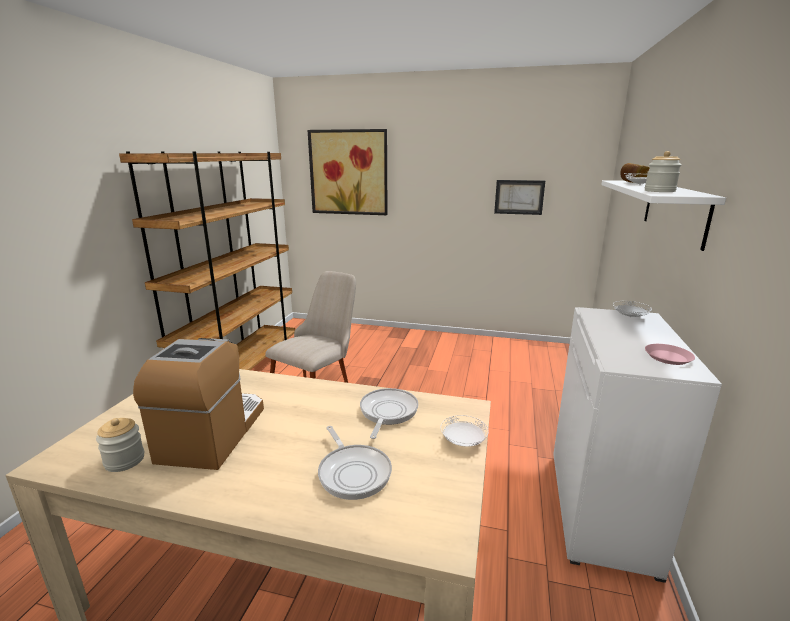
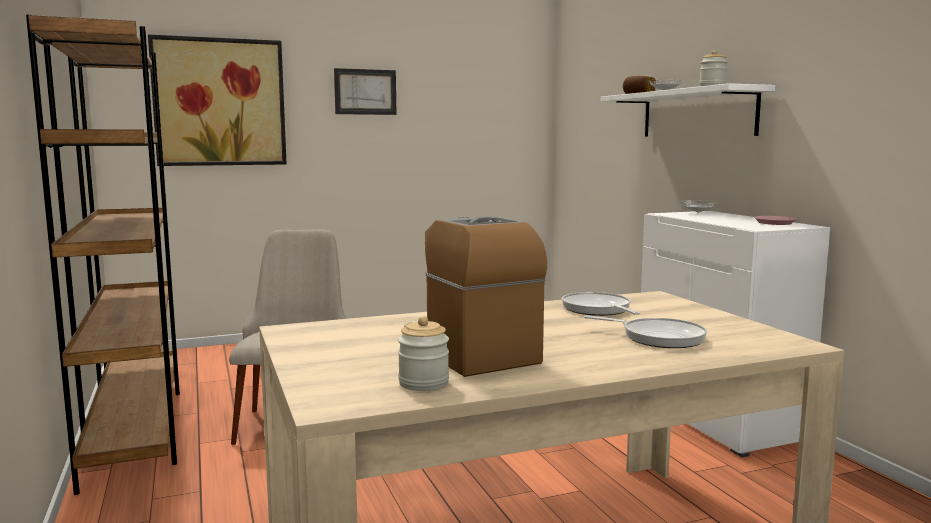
camera: 35 degrees left, 10 degrees down
white plate [440,415,489,446] -> none
picture [494,180,545,215] -> picture moved to [334,68,397,115]

